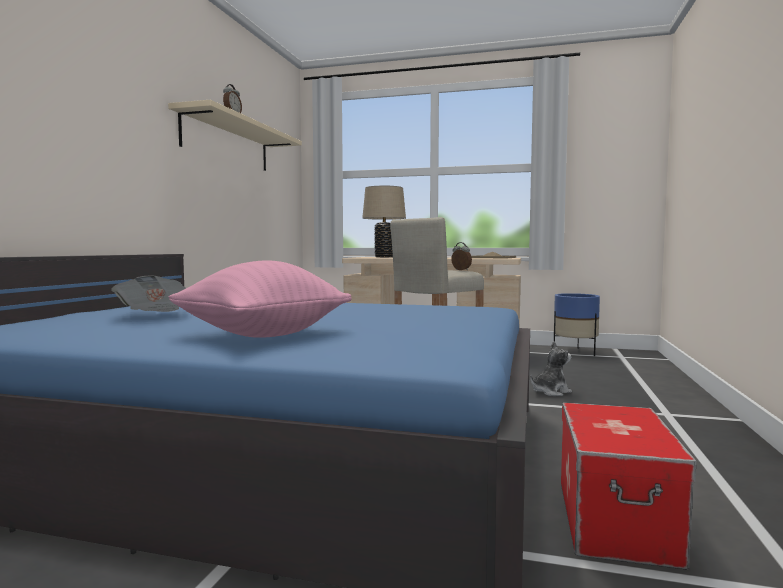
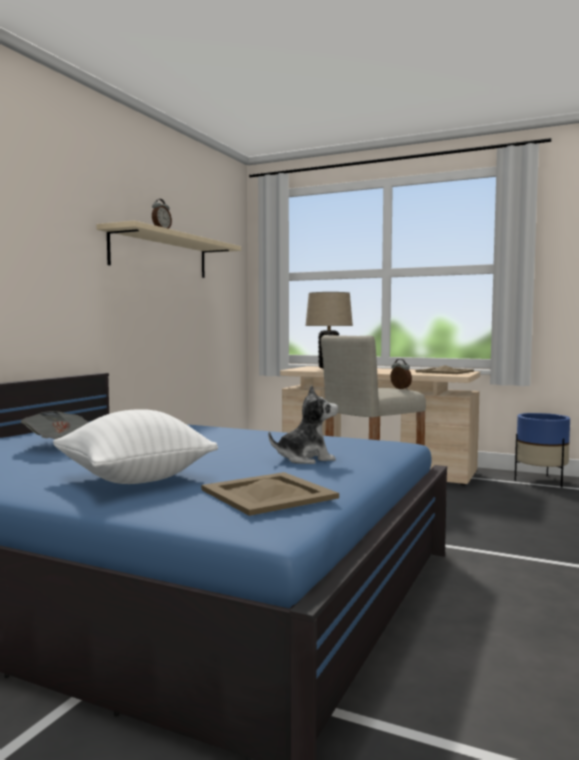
camera: 10 degrees right, 0 degrees up
pink pillow [169,261,352,338] -> white pillow [53,409,218,484]
plush toy [531,341,572,396] -> plush toy moved to [269,385,338,464]
storage box [561,402,697,570] -> none
none -> beige tray [201,472,339,516]

